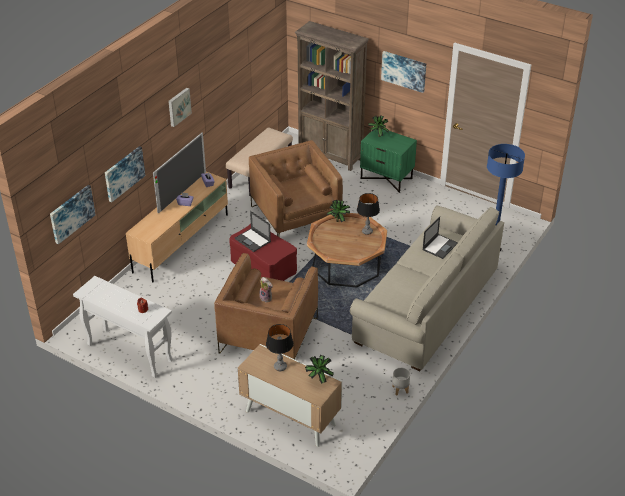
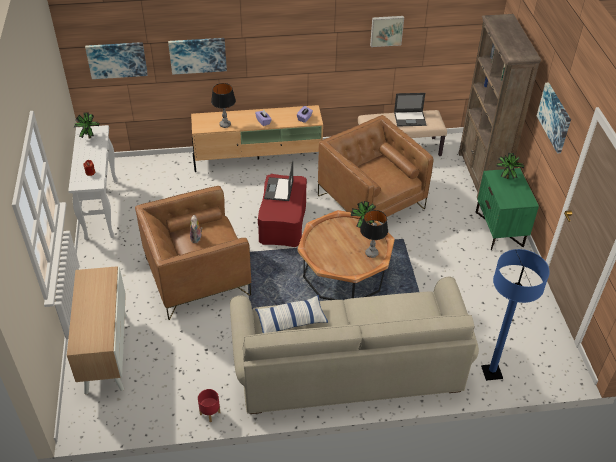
camera: 50 degrees right, 5 degrees up
television [153,133,206,213] -> none
picture [168,88,192,127] -> picture moved to [370,16,404,47]
brown armchair [249,140,343,237] -> brown armchair turned 60 degrees counterclockwise [318,115,434,217]
table lamp [266,324,294,371] -> table lamp moved to [211,83,236,128]
potted plant [305,354,334,384] -> potted plant moved to [74,112,101,139]
grey planter [392,368,410,395] -> red planter [198,389,220,422]
laptop [422,217,458,259] -> laptop moved to [394,93,426,127]
none -> pillow [255,295,328,333]

